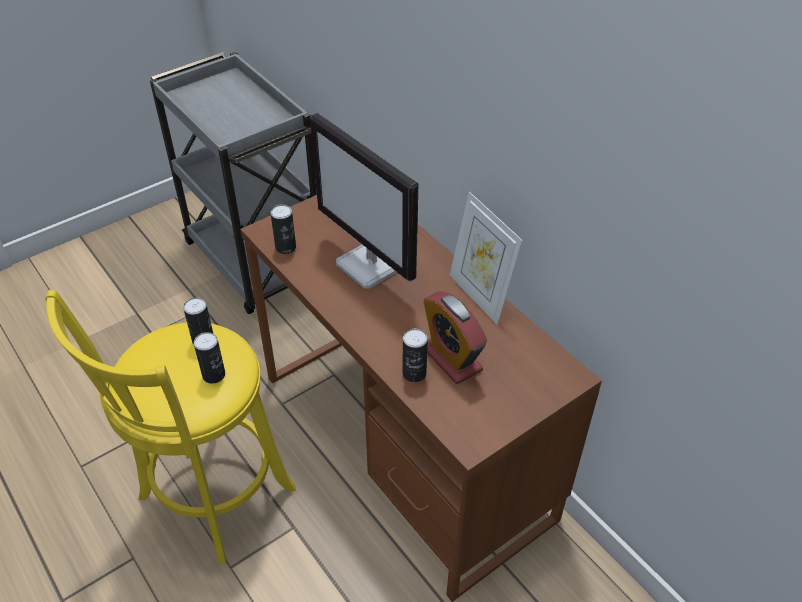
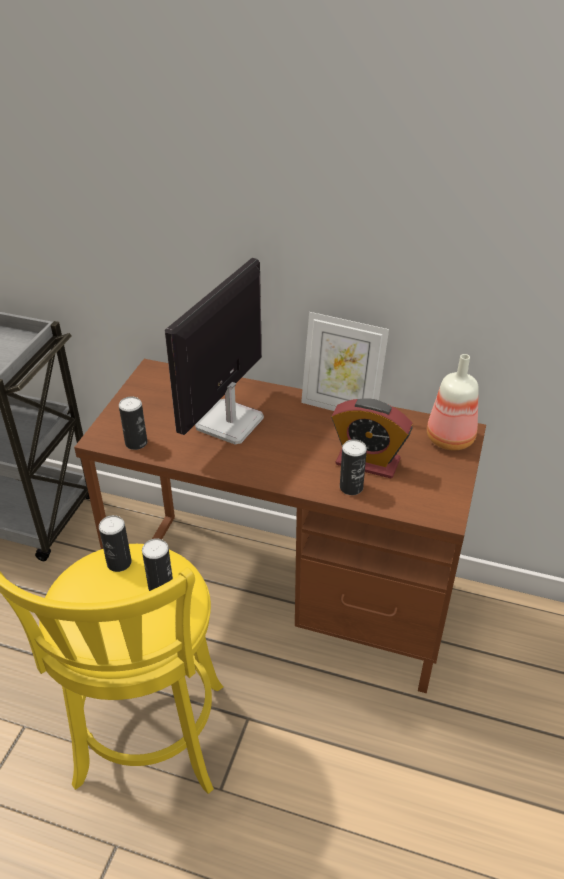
camera: 35 degrees left, 5 degrees down
monitor [310,113,418,289] -> monitor turned 105 degrees clockwise [165,258,264,444]
none -> bottle [427,354,479,450]

